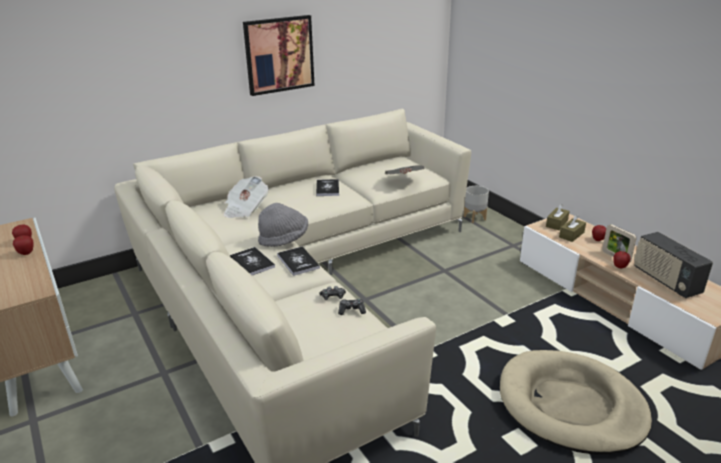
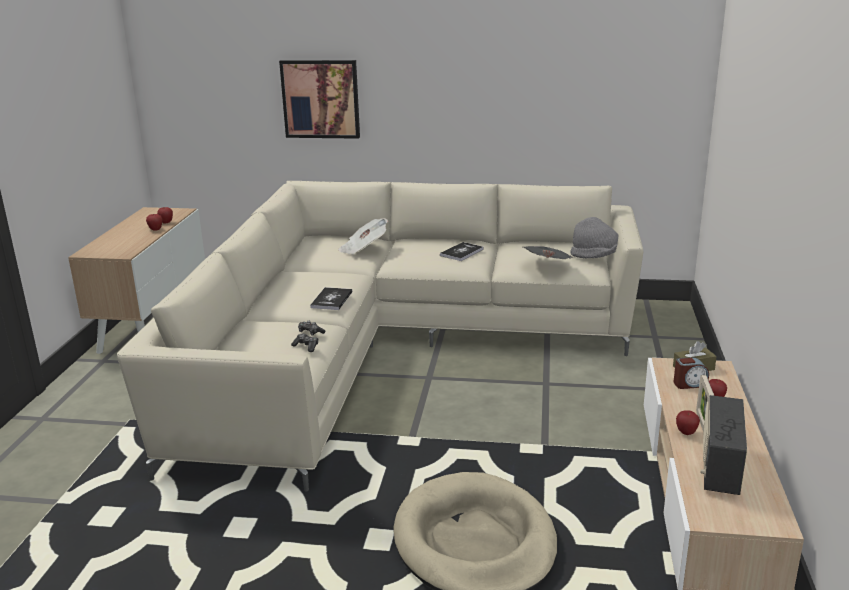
camera: 40 degrees right, 5 degrees down
book [230,247,275,275] -> none
picture [243,15,315,96] -> picture moved to [279,60,360,139]
grey hat [258,203,308,247] -> grey hat moved to [570,217,618,259]
grey planter [464,186,489,223] -> none
brown tissue box [559,215,586,242] -> alarm clock [673,357,709,389]

